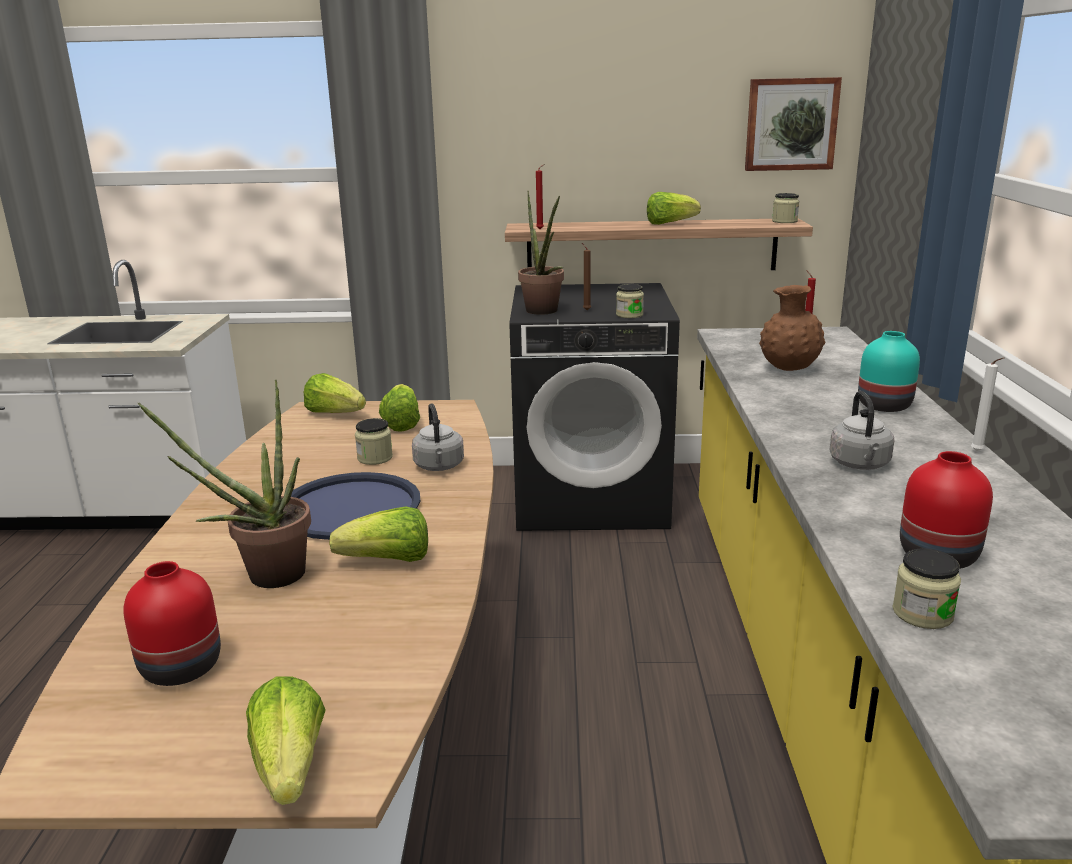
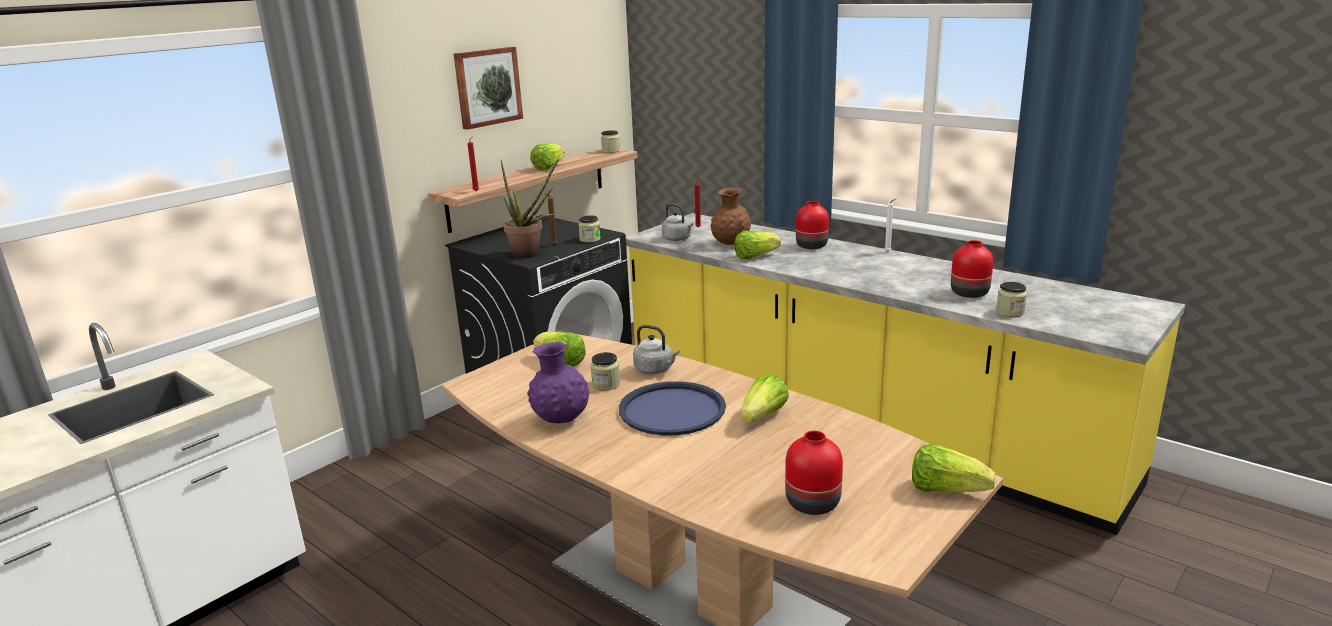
camera: 50 degrees left, 0 degrees up
potted plant [138,380,311,588] -> none
lettuce [304,373,366,413] -> lettuce moved to [734,231,781,259]
picture [745,77,842,171] -> picture moved to [454,47,523,130]
grey kettle [829,391,895,470] -> grey kettle moved to [662,204,693,241]
turquoise vase [858,331,920,412] -> red vase [796,201,829,249]
none -> purple vase [527,342,590,423]

